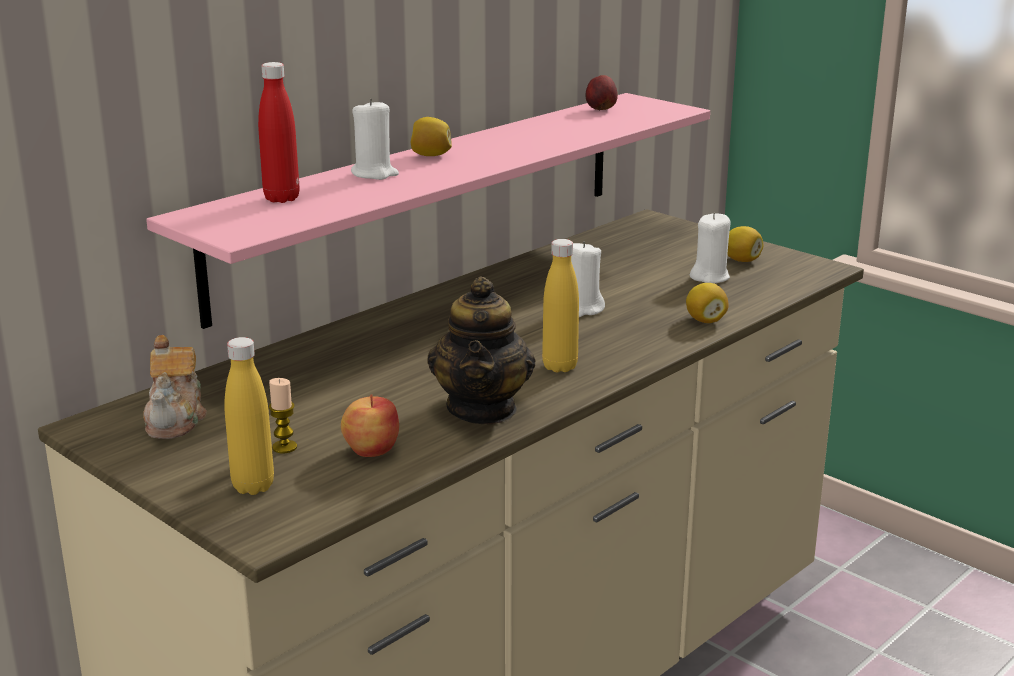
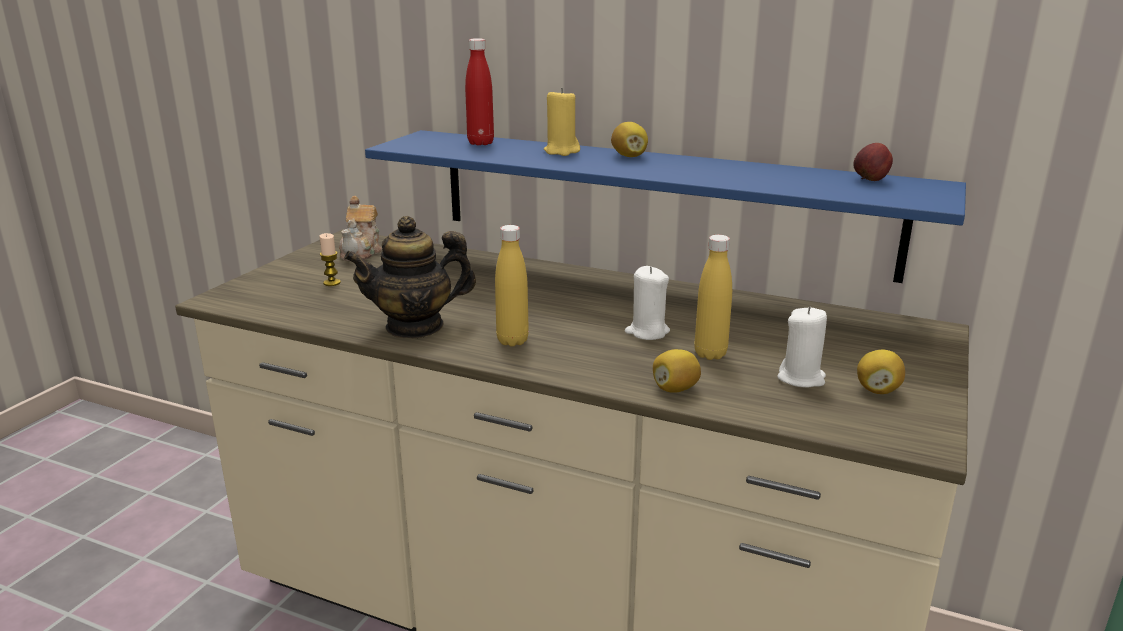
camera: 70 degrees right, 0 degrees up
teapot [143,335,207,439] -> teapot turned 60 degrees counterclockwise [339,196,382,261]
pink shelf [146,93,710,329] -> blue shelf [365,130,966,283]
yellow bottle [224,337,274,495] -> yellow bottle moved to [694,235,732,360]
apple [341,394,399,457] -> none
white candle [351,98,399,180] -> yellow candle [544,88,580,156]

